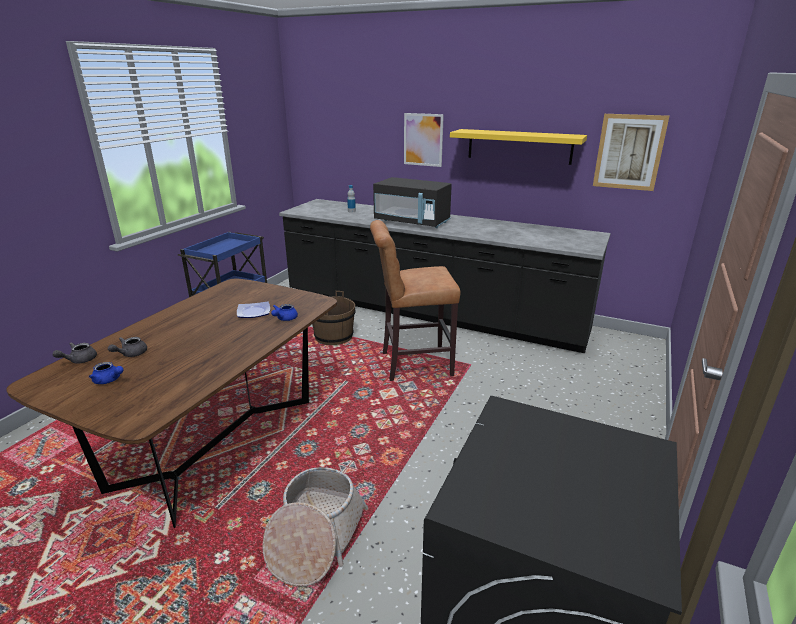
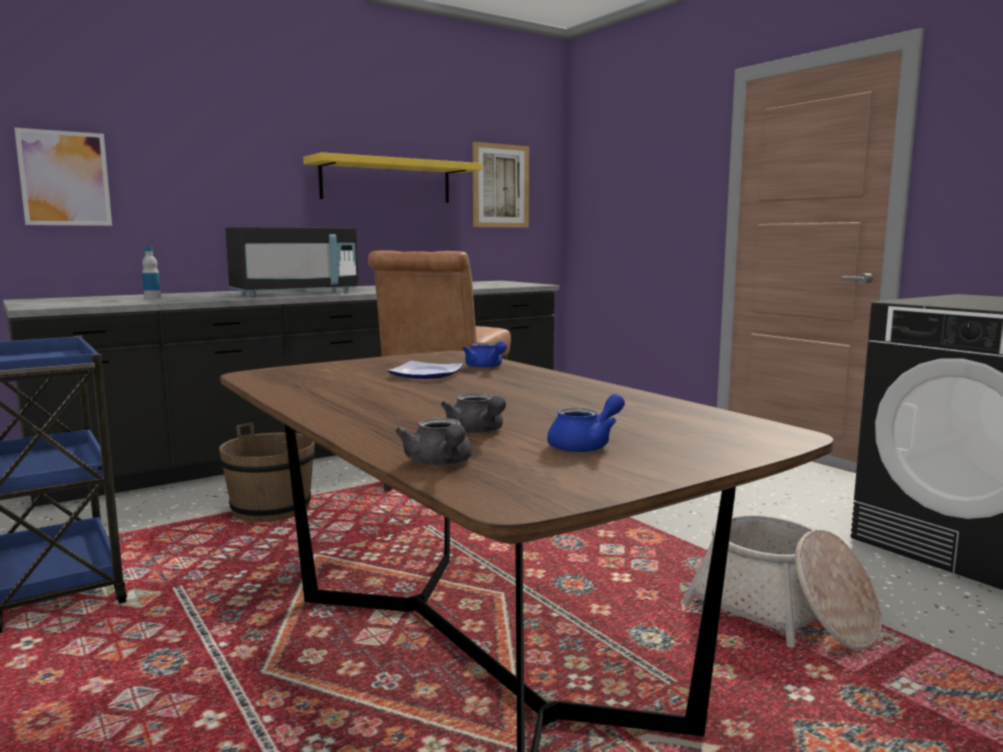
camera: 60 degrees left, 15 degrees down
picture [404,113,444,167] -> picture moved to [14,128,112,226]

